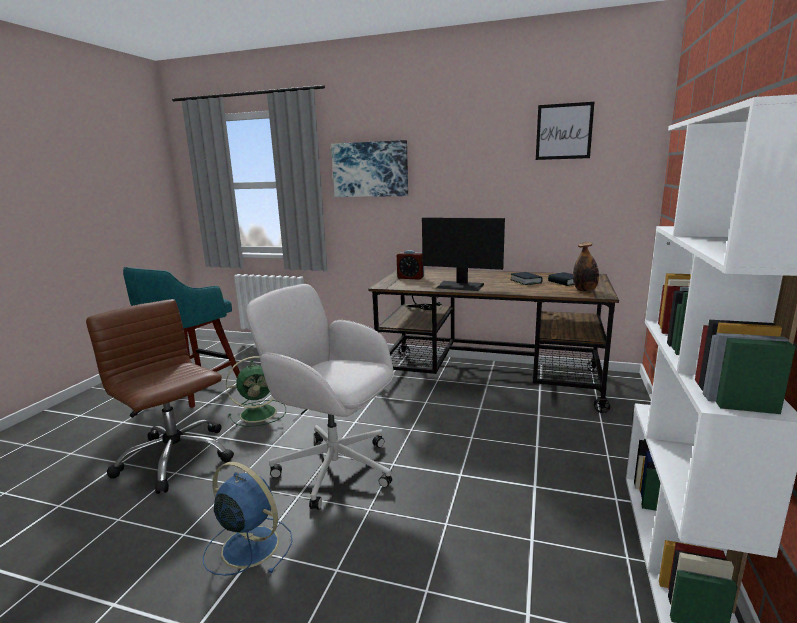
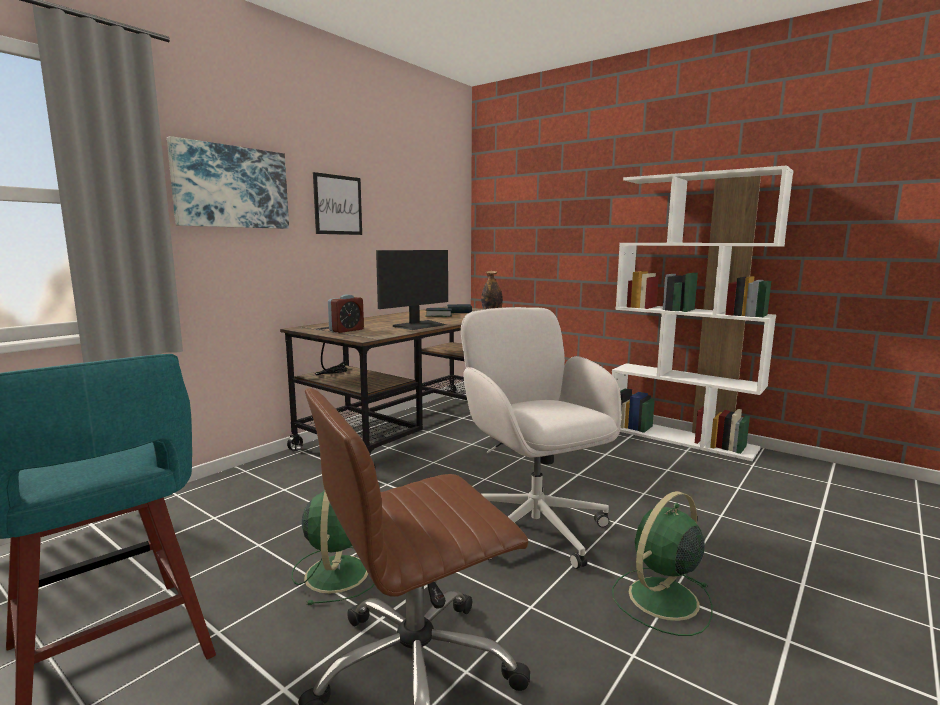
camera: 70 degrees left, 5 degrees down
blue fan [203,461,293,576] -> green fan [612,491,713,636]
white office chair [246,284,394,510] -> white office chair turned 105 degrees clockwise [461,307,622,569]
picture [536,102,594,160] -> picture moved to [313,172,362,235]

